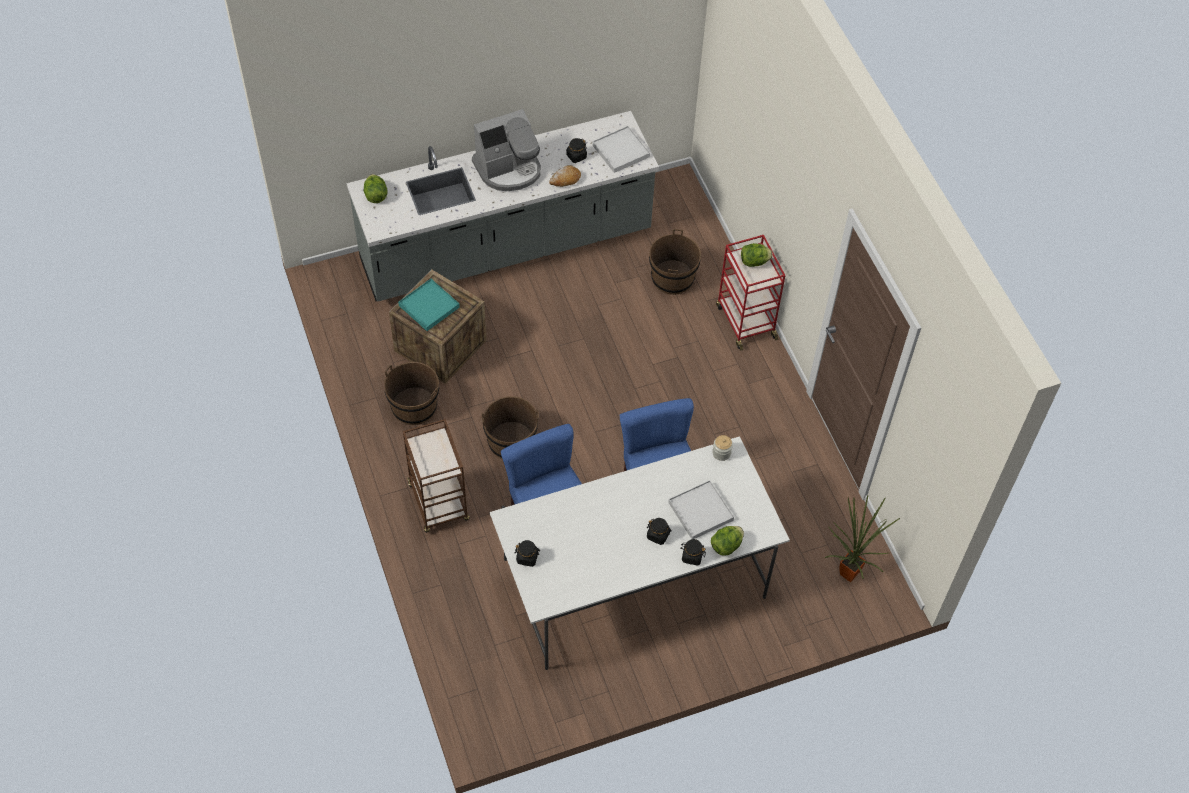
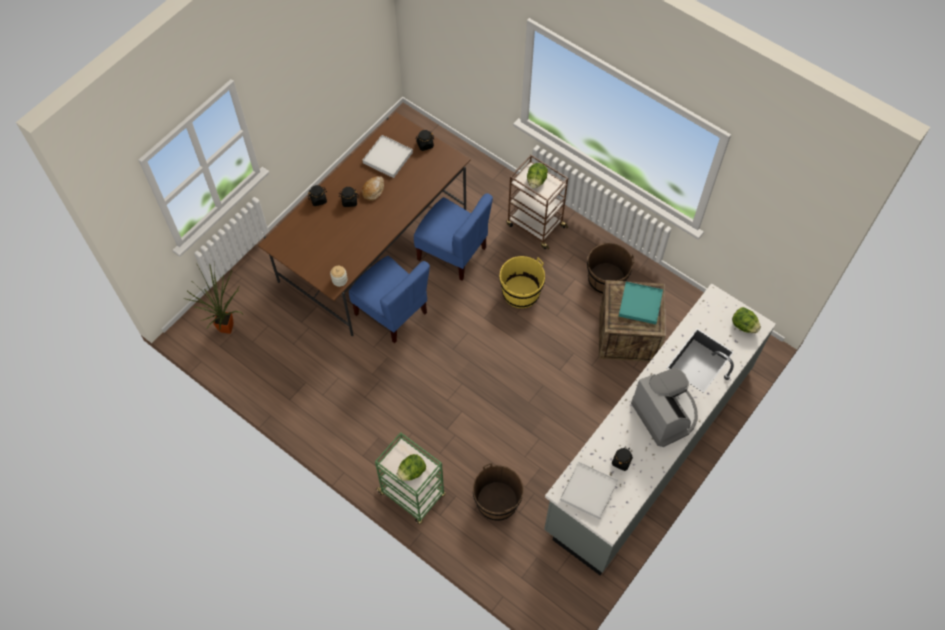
camera: 150 degrees right, 5 degrees up
coffee machine [472,109,541,191] -> coffee machine turned 120 degrees clockwise [631,368,698,447]
brown bucket [482,396,539,459] -> yellow bucket [500,256,545,308]
white dining table [490,436,790,670] -> brown dining table [258,112,470,336]
bread [549,165,581,187] -> bread moved to [362,176,384,201]
white tray [668,480,734,539] -> white tray moved to [363,135,413,178]
lettuce [711,526,744,556] -> lettuce moved to [527,163,548,189]
red cart [716,235,786,351] -> green cart [375,432,446,524]

